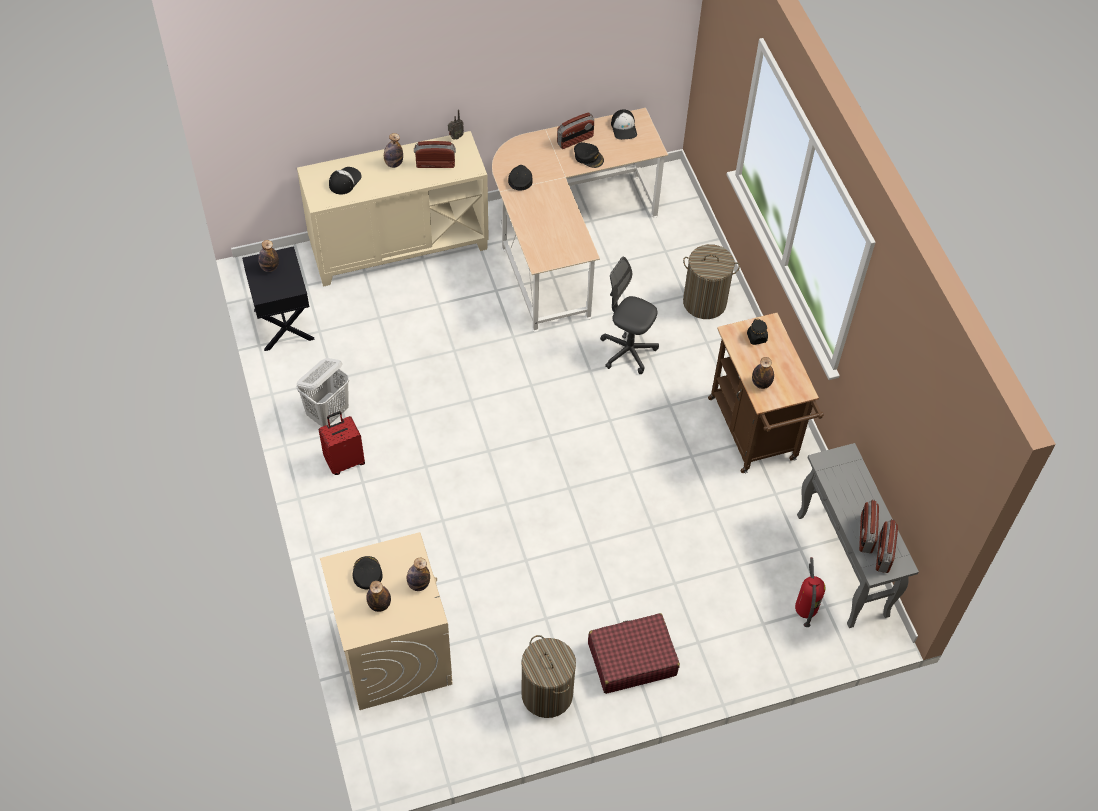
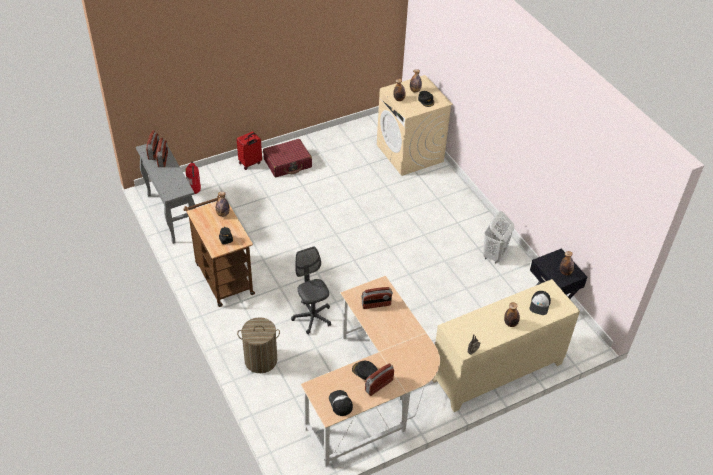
camera: 170 degrees right, 10 degrees down
red suitcase [319,411,365,475] -> red suitcase moved to [237,131,262,170]
radio [414,141,456,168] -> radio moved to [361,287,393,309]
black cap [508,165,533,191] -> none
laundry basket [521,635,576,718] -> none
grey office chair [600,257,659,374] -> grey office chair turned 135 degrees counterclockwise [291,247,331,334]

